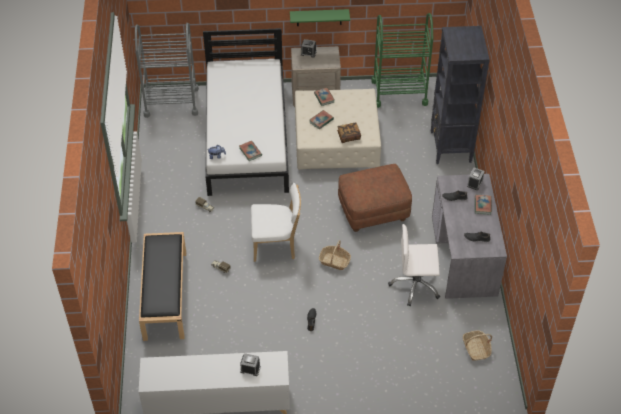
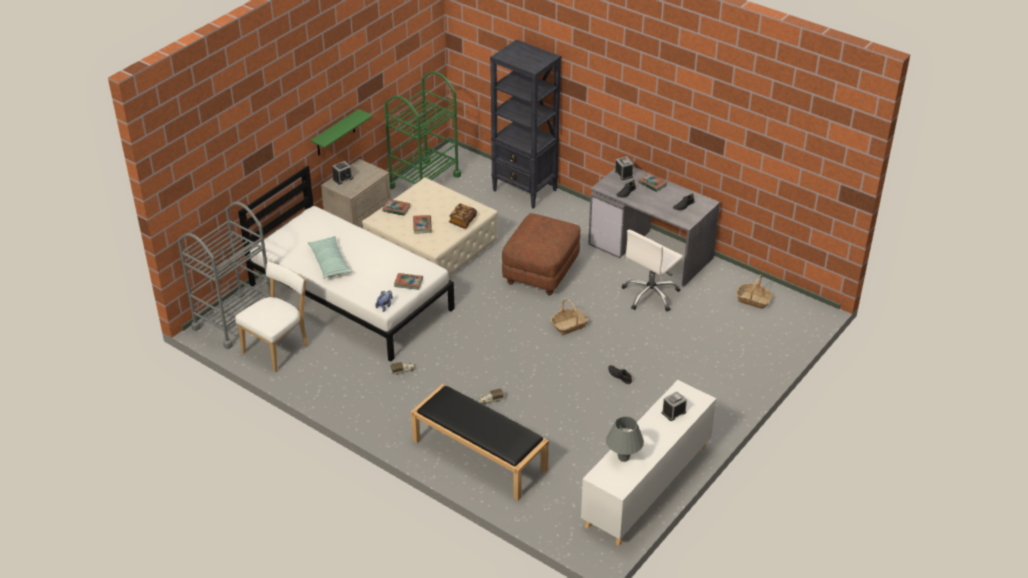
camera: 50 degrees left, 10 degrees down
white chair [251,183,301,262] -> white chair moved to [235,262,308,372]
none -> pillow [308,236,352,279]
none -> grey table lamp [606,416,644,462]

